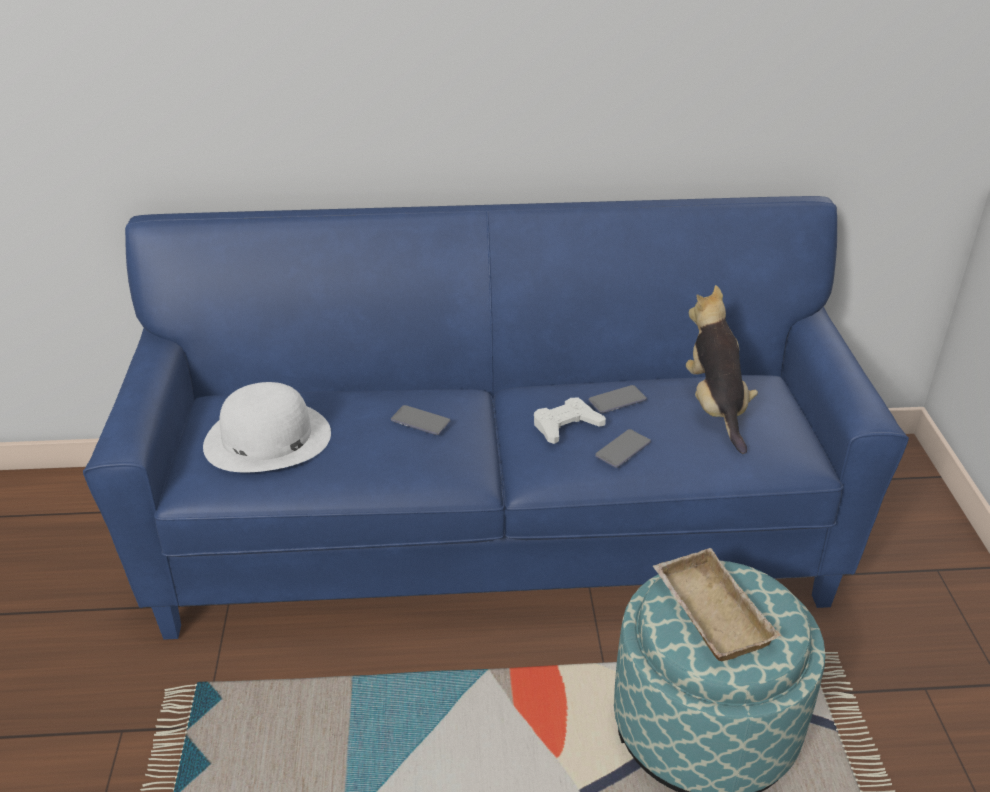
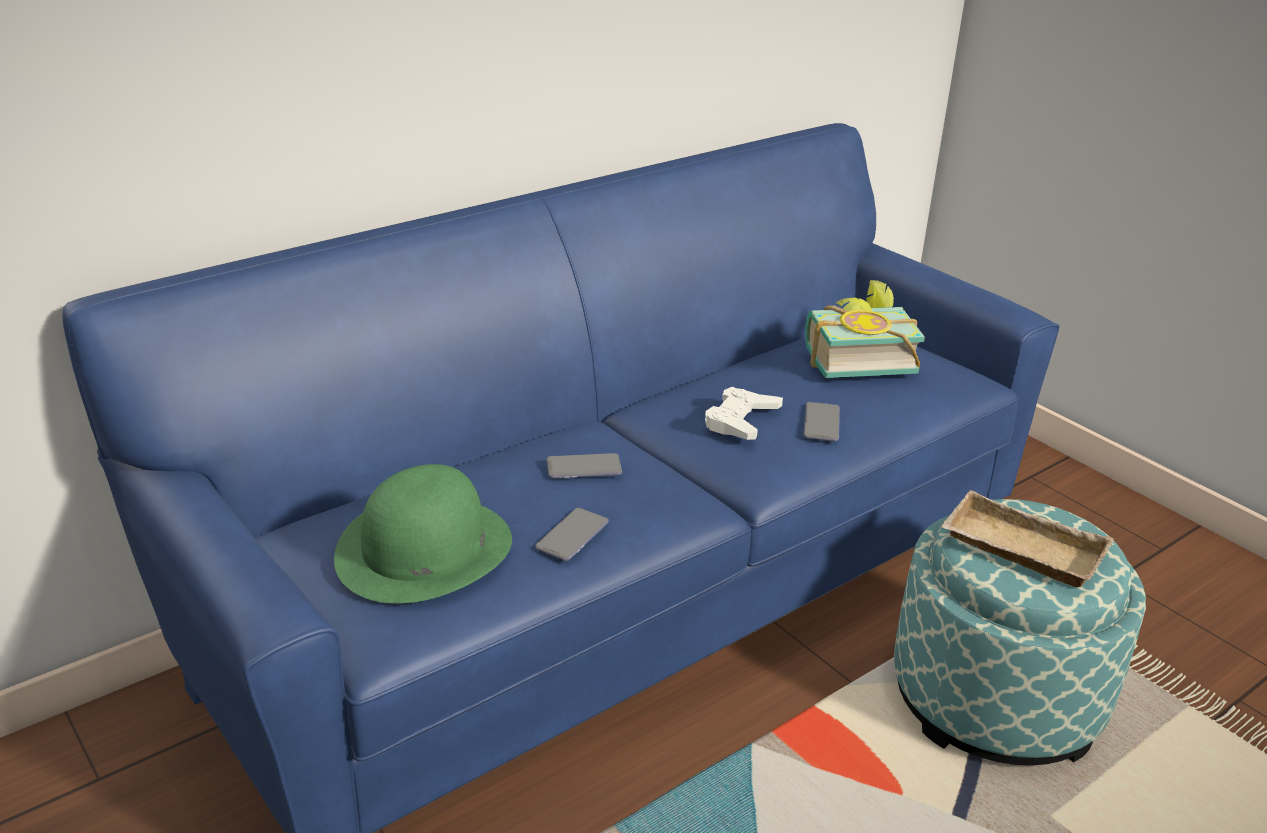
camera: 35 degrees left, 5 degrees down
white hat [203,382,331,472] -> green hat [334,464,512,604]
phone [588,385,647,414] -> phone moved to [535,508,609,561]
plush toy [686,285,758,454] -> book [805,280,925,378]

